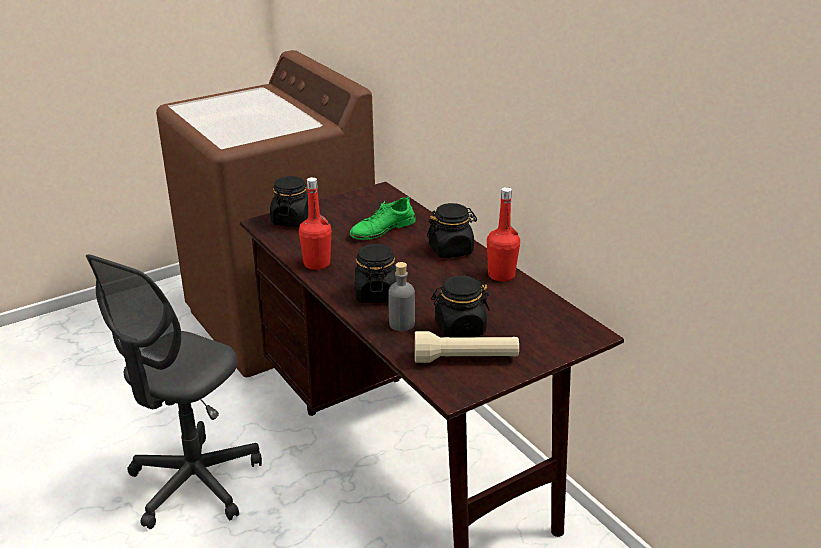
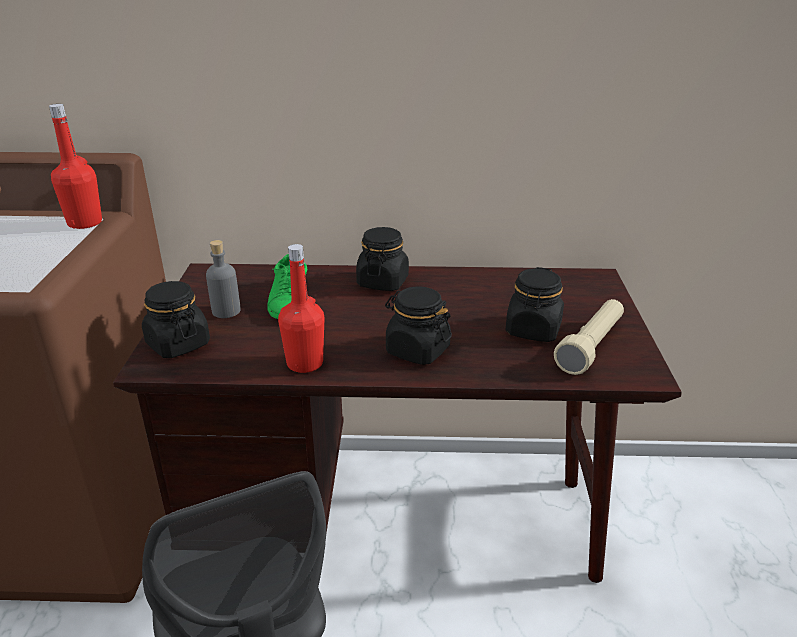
camera: 55 degrees left, 0 degrees up
grey bottle [388,262,415,331] -> grey bottle moved to [206,240,241,318]
red bottle [487,187,520,281] -> red bottle moved to [49,104,102,229]

